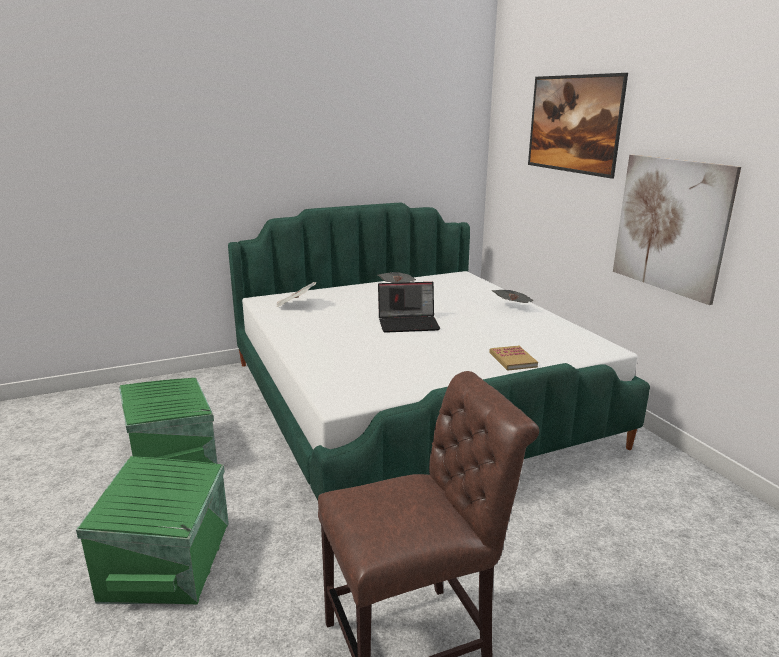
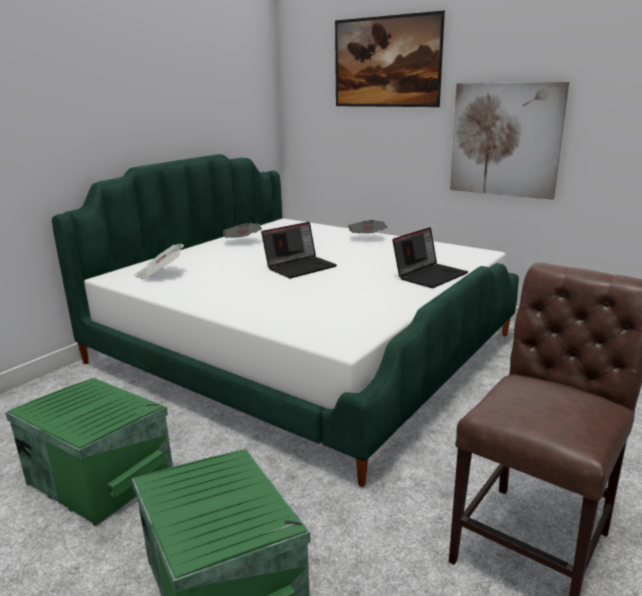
camera: 30 degrees left, 0 degrees up
book [489,346,538,371] -> laptop [392,227,468,288]

